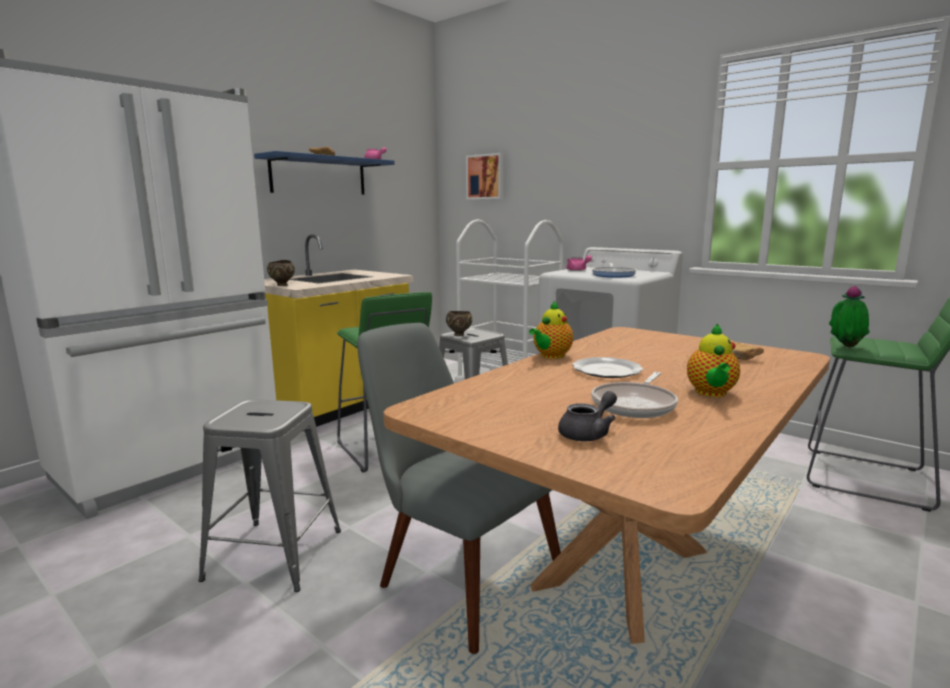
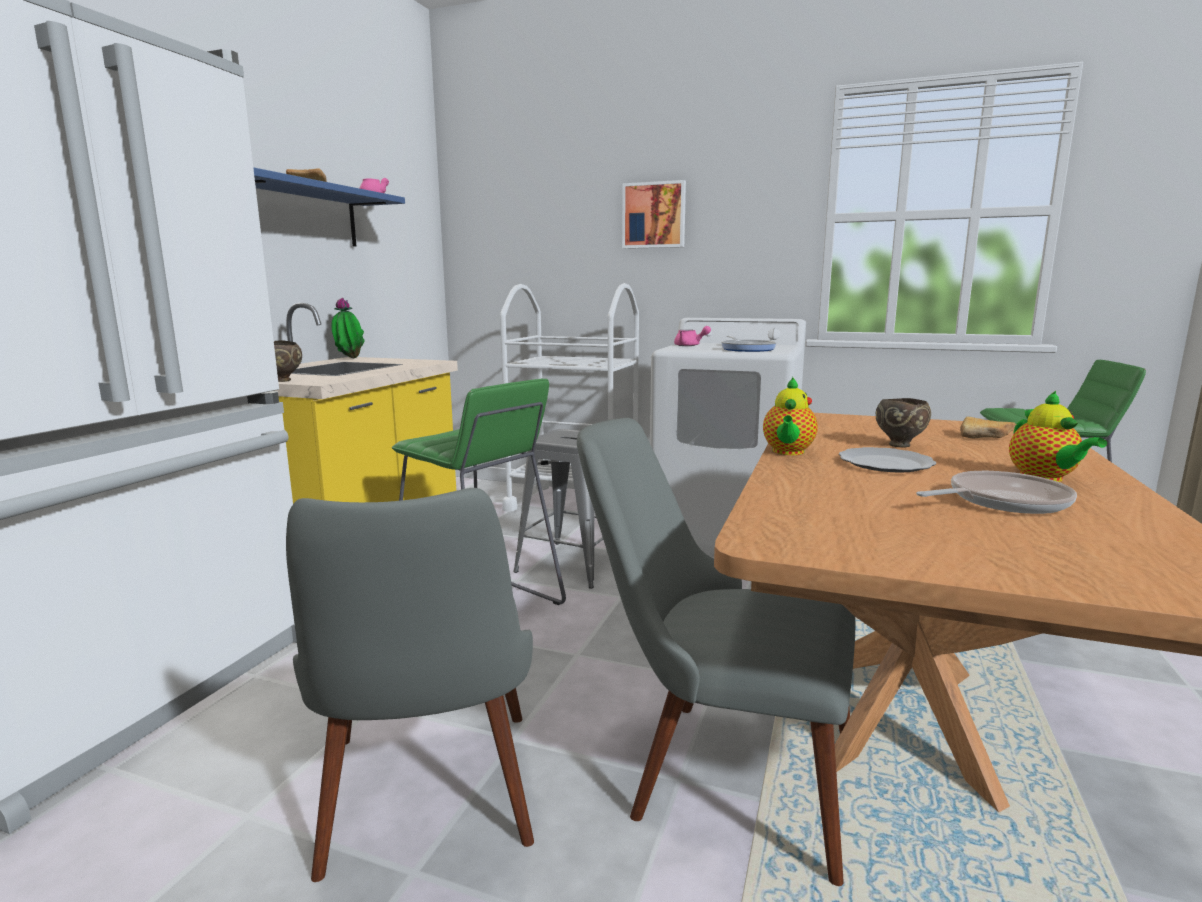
camera: 20 degrees left, 0 degrees up
grey stool [198,399,341,592] -> grey chair [286,488,534,882]
brown bowl [446,311,472,336] -> brown bowl moved to [875,398,931,448]
picture [466,153,503,199] -> picture moved to [622,180,686,249]
grey teapot [558,391,617,441] -> none
frying pan [591,372,678,418] -> frying pan turned 120 degrees counterclockwise [916,471,1077,514]
potted plant [829,285,870,347] -> potted plant moved to [331,298,364,358]

